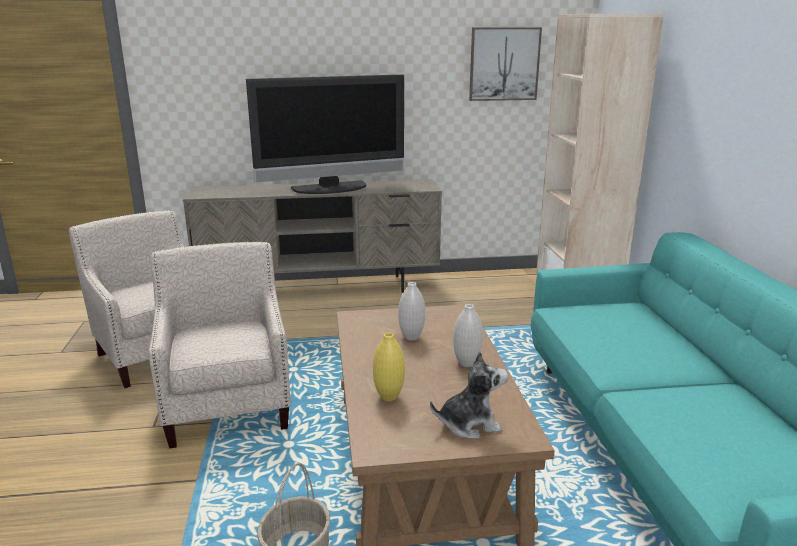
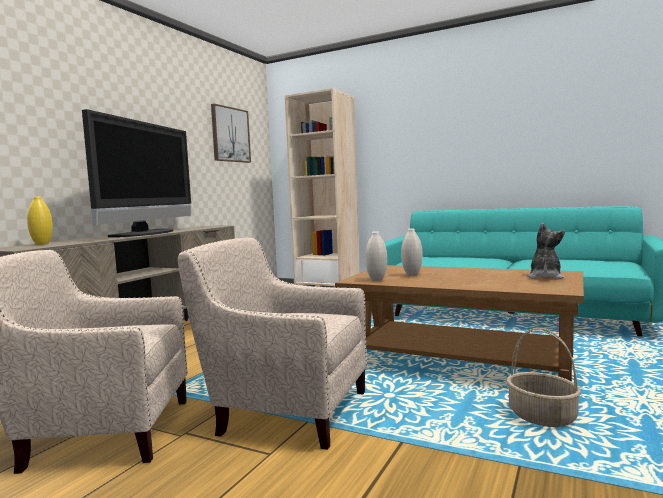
camera: 55 degrees left, 15 degrees down
yellow vase [373,332,405,401] -> yellow vase moved to [27,197,53,245]
white vase [453,304,483,367] -> white vase moved to [365,232,387,281]

